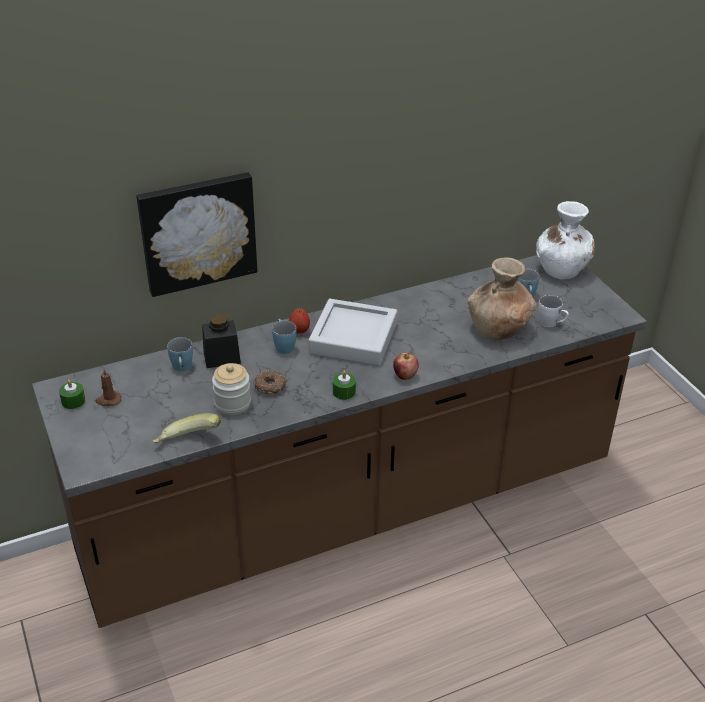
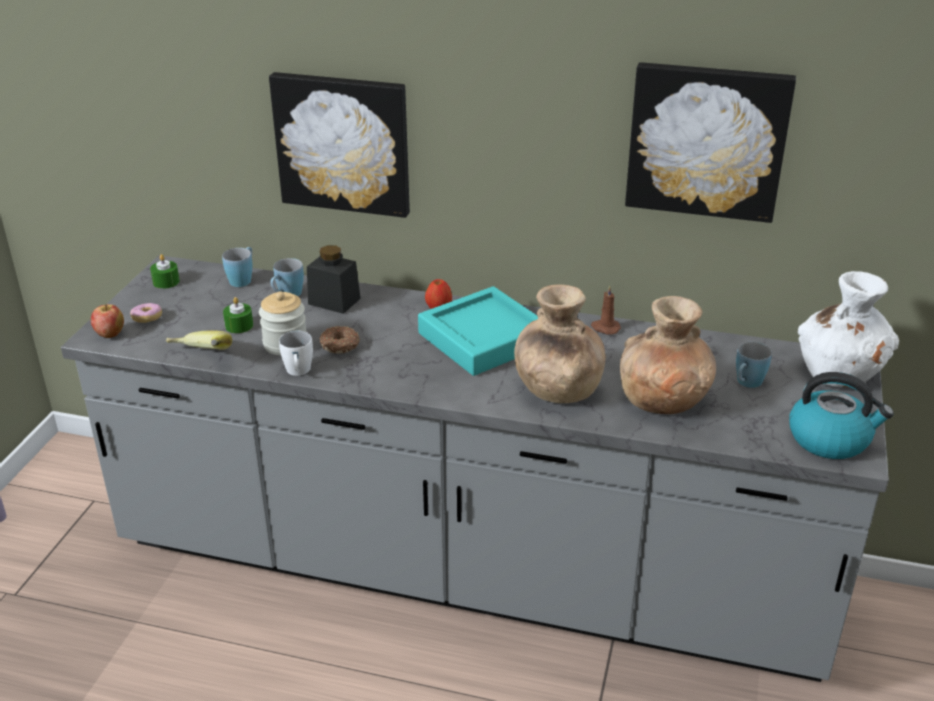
camera: 40 degrees right, 5 degrees down
brown counter [32,255,647,628] -> grey counter [61,255,889,682]
brown candle [96,369,121,406] -> brown candle moved to [591,285,621,334]
blue mug [272,319,297,354] -> blue mug moved to [222,247,252,287]
grey tray [309,299,397,366] -> turquoise tray [418,286,538,376]
green candle [333,371,356,400] -> green candle moved to [223,297,253,333]
apple [393,353,419,380] -> apple moved to [91,304,124,338]
white mug [538,295,569,327] -> white mug moved to [279,331,313,376]
none -> donut [130,303,162,323]
none -> brown vase [514,284,606,403]
none -> picture [625,62,796,223]
none -> kettle [789,372,894,459]

